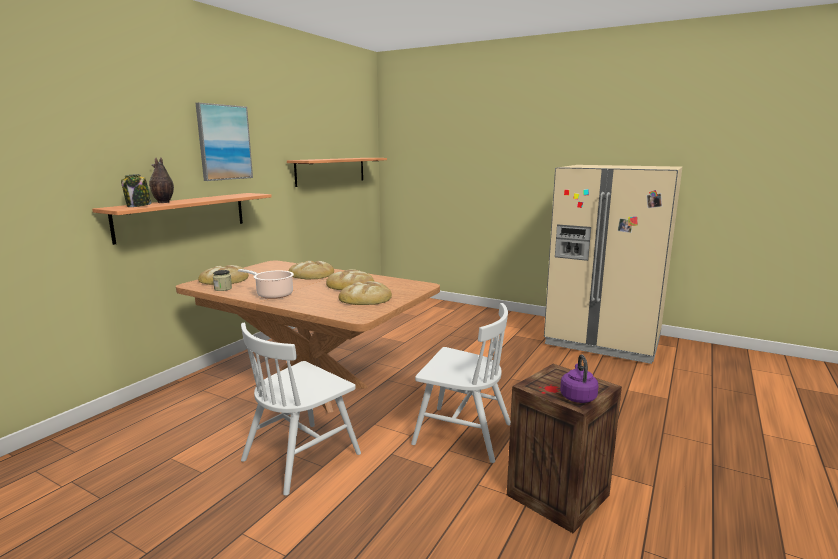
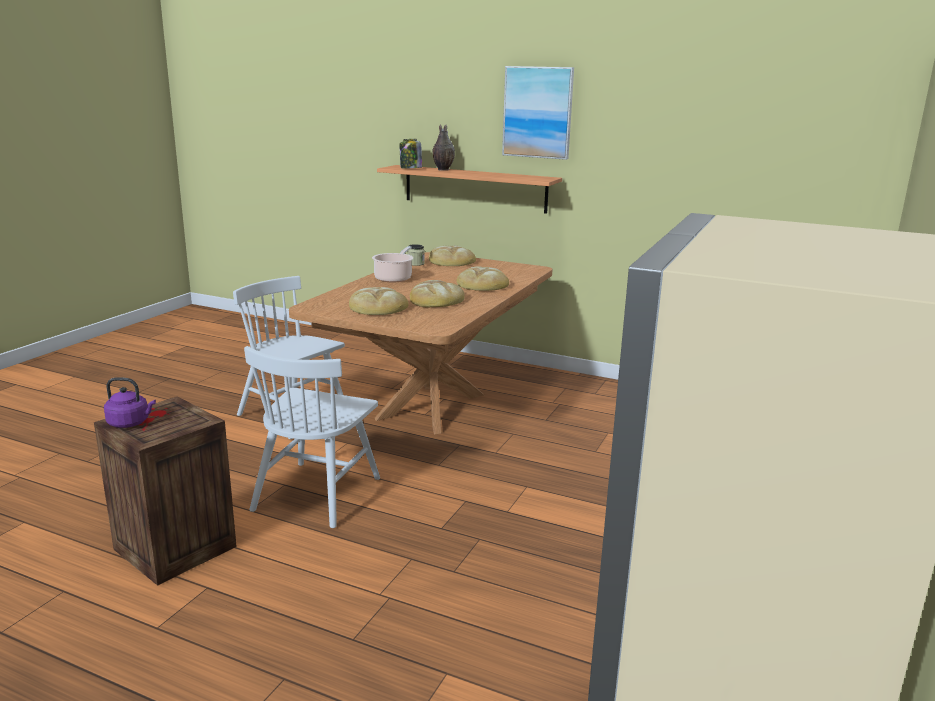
camera: 85 degrees right, 5 degrees up
shelf [287,158,387,187] -> none

